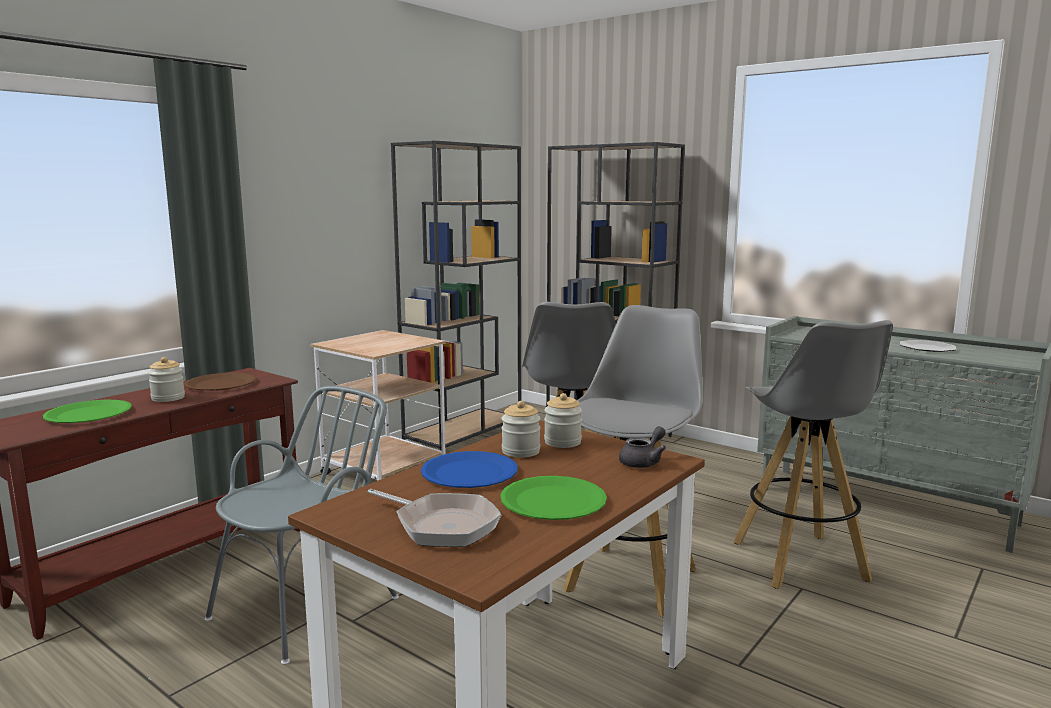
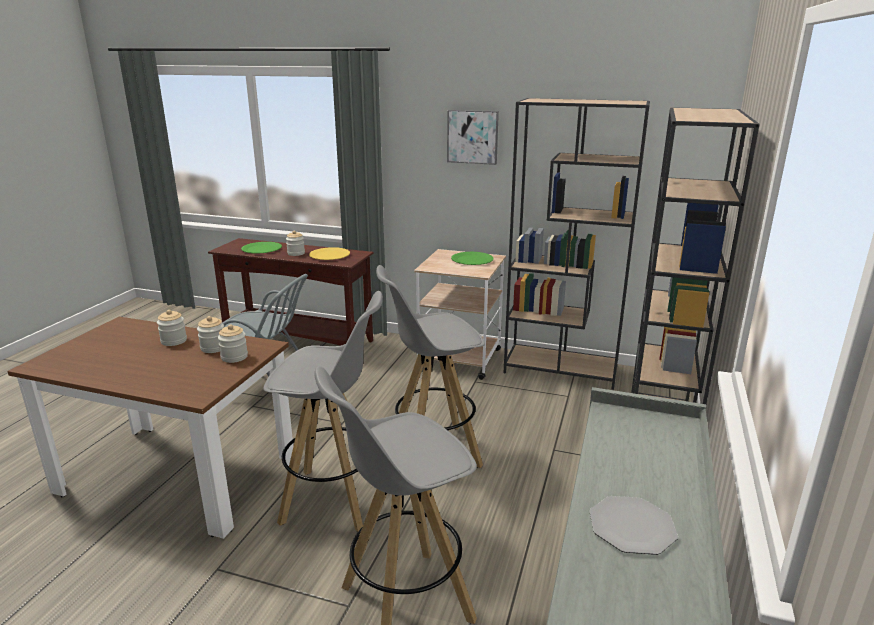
camera: 70 degrees right, 10 degrees up
brown plate [184,372,257,391] -> yellow plate [309,247,350,260]
frying pan [367,489,501,547] -> none
blue plate [421,451,518,488] -> jar [157,310,187,346]
green plate [500,476,607,520] -> green plate moved to [451,252,494,265]
grey teapot [619,426,666,468] -> none
none -> picture [447,110,499,165]

